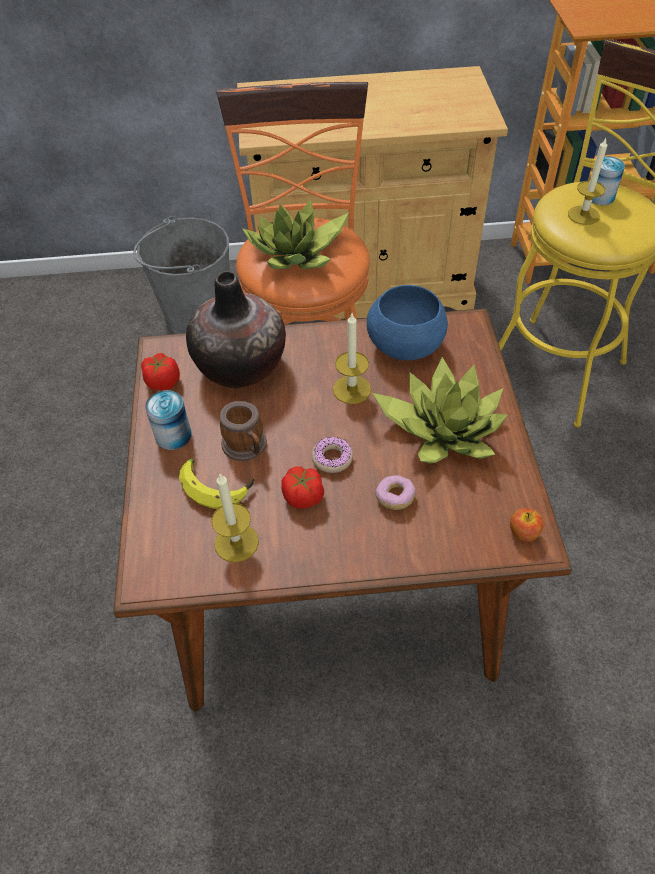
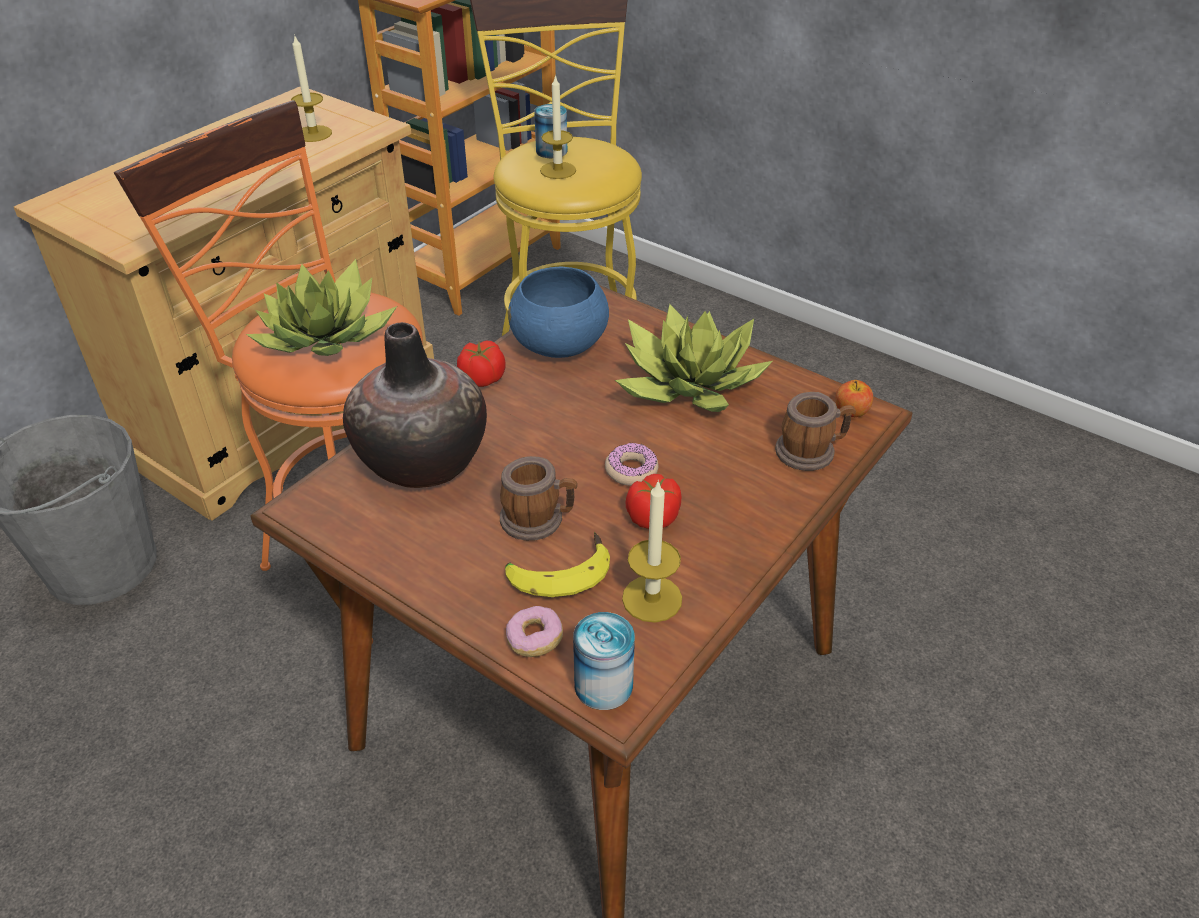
camera: 50 degrees left, 10 degrees down
tomato [141,353,180,391] -> tomato moved to [457,341,506,387]
can [145,390,192,450] -> can moved to [573,612,635,710]
candle [333,314,371,404] -> candle moved to [291,34,332,142]
donut [375,475,416,510] -> donut moved to [506,606,563,657]
none -> mug [775,392,856,471]

